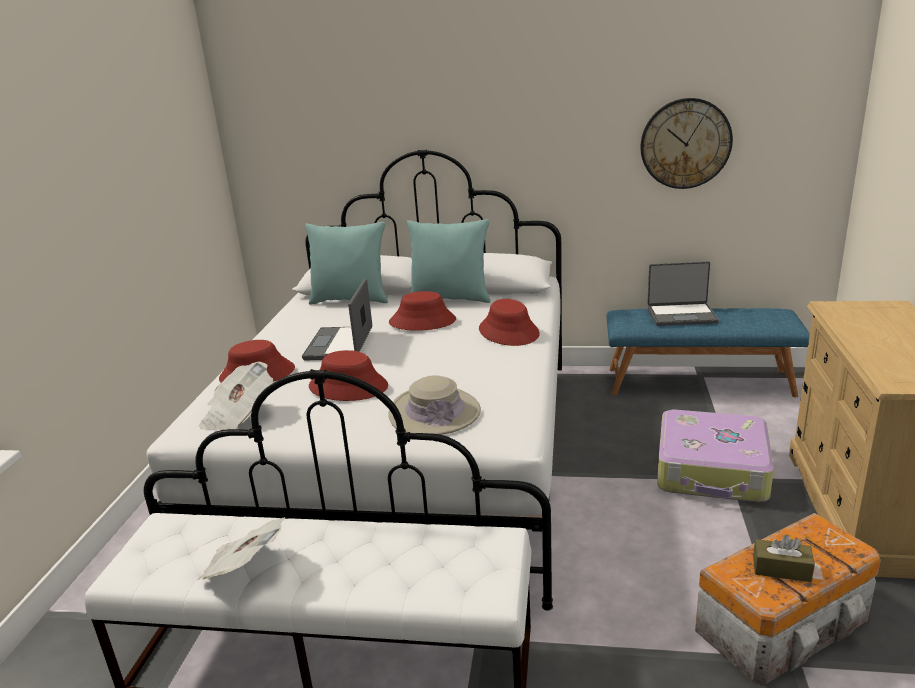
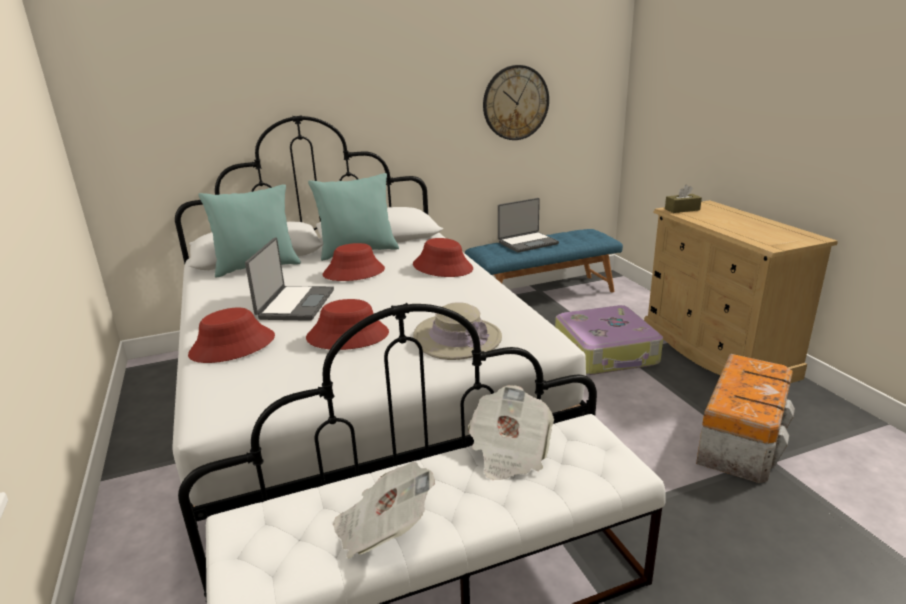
camera: 30 degrees left, 0 degrees up
newspaper [199,362,273,431] -> newspaper moved to [468,385,554,480]
laptop [302,279,372,360] -> laptop turned 150 degrees counterclockwise [245,238,334,321]
brown tissue box [753,535,815,582] -> brown tissue box moved to [665,185,702,213]

